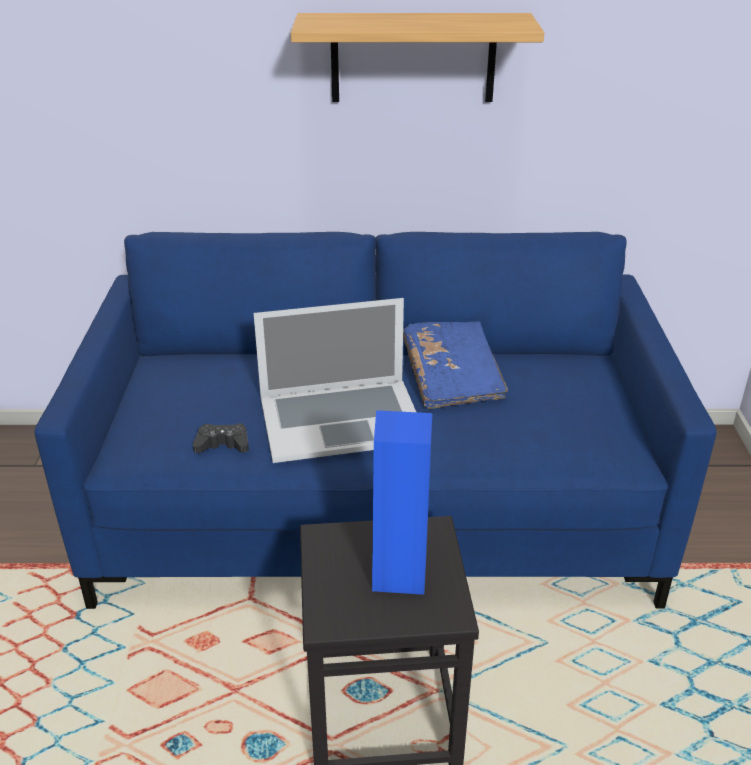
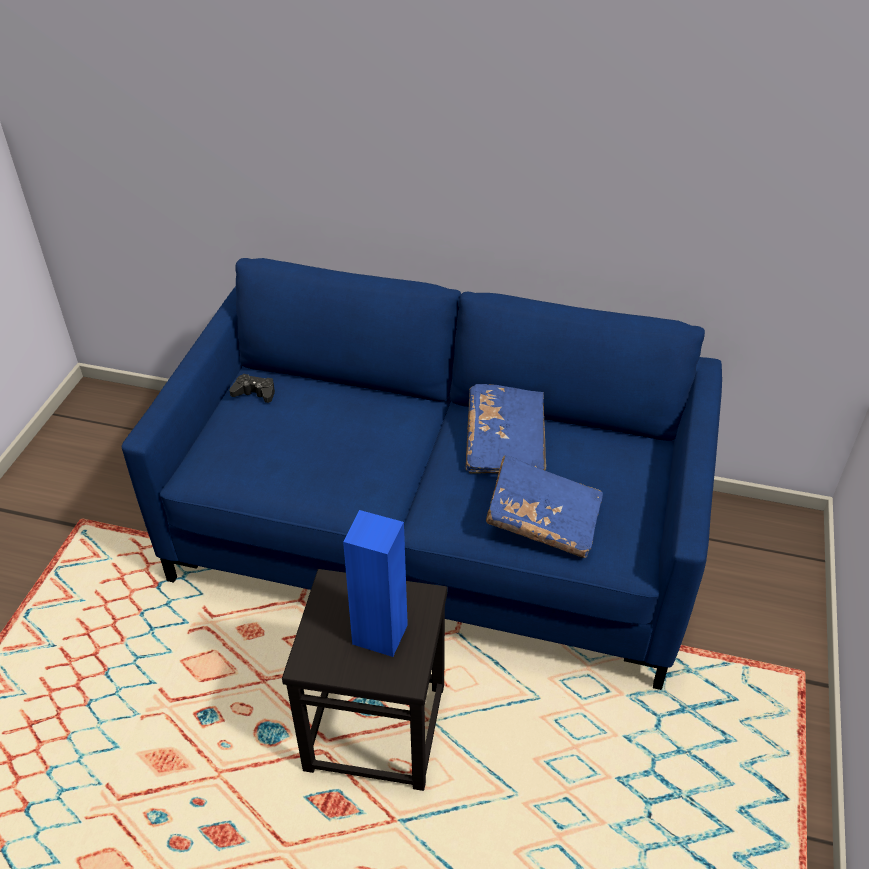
camera: 15 degrees right, 10 degrees up
black game controller [193,424,249,453] -> black game controller moved to [229,374,275,403]
laptop [253,298,416,463] -> none
shelf [291,13,544,102] -> none
none -> blue book [486,455,603,558]

